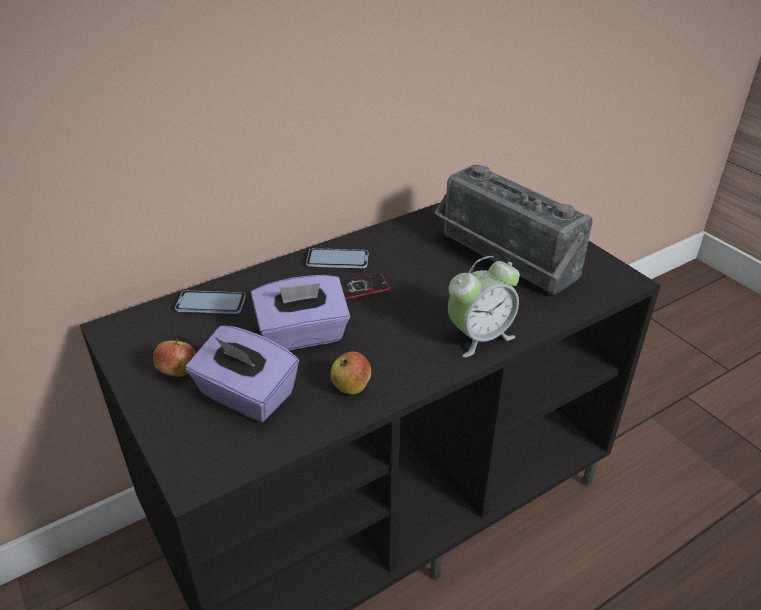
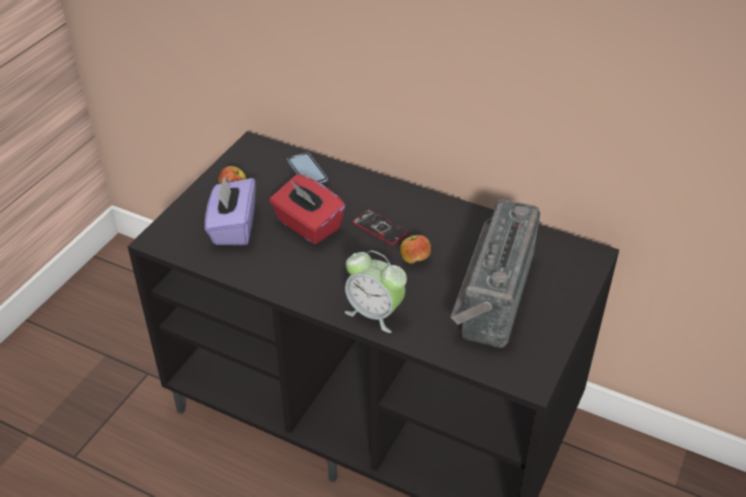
camera: 60 degrees right, 5 degrees up
purple tissue box [251,275,350,351] -> red tissue box [269,174,346,244]
phone [306,248,369,268] -> none
apple [331,352,371,394] -> apple moved to [400,235,431,264]

